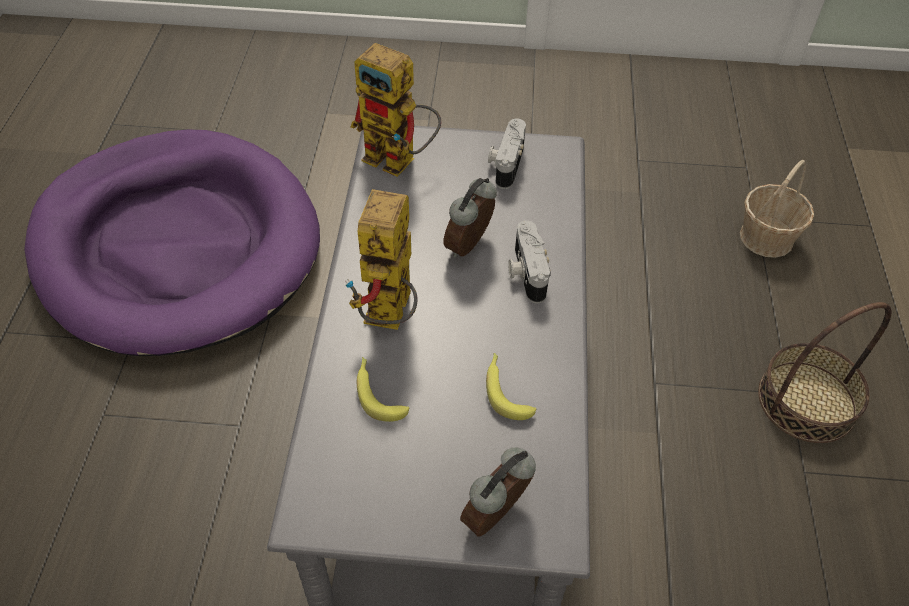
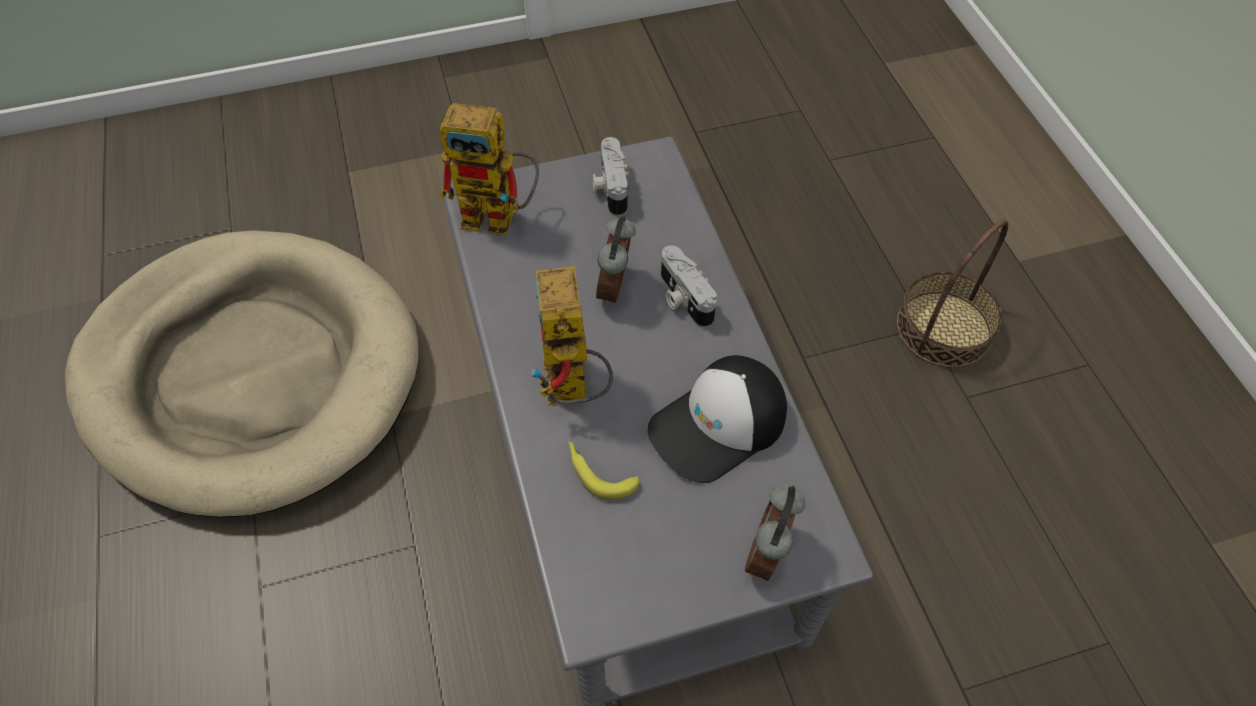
camera: 20 degrees left, 5 degrees up
purple dog bed [24,130,320,356] -> beige dog bed [65,230,419,518]
banana [486,353,536,420] -> cap [648,355,787,483]
basket [740,160,814,258] -> none

